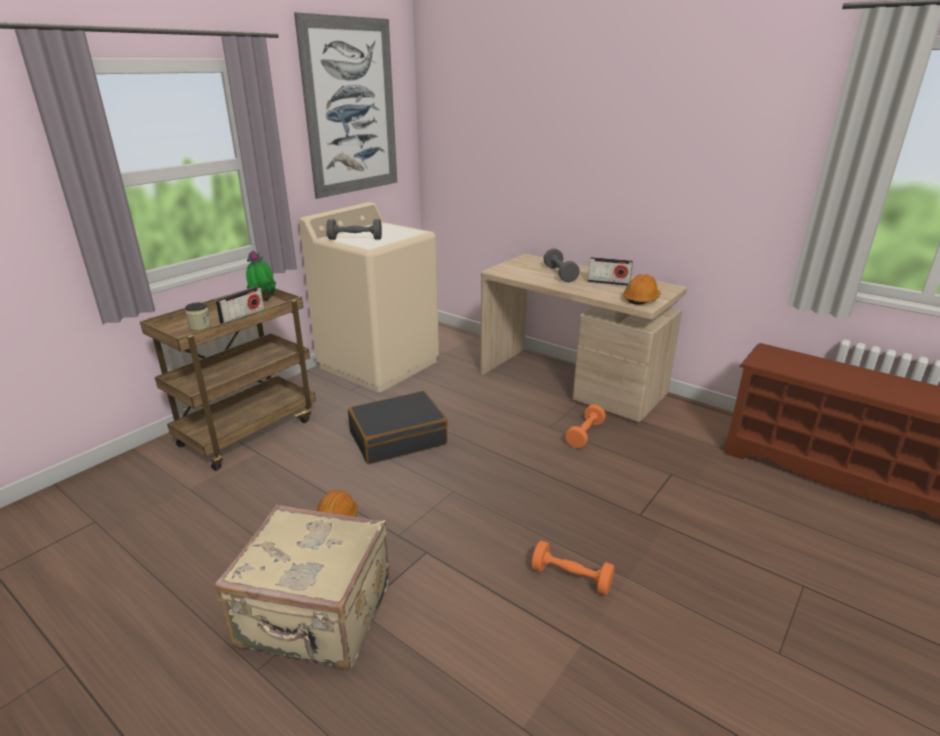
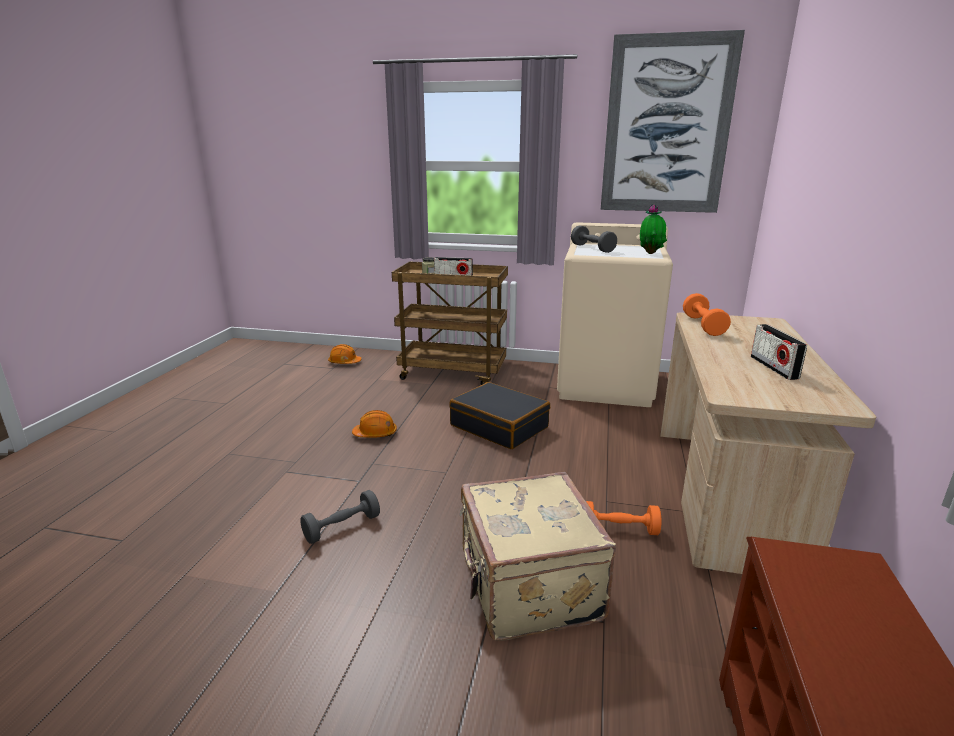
camera: 65 degrees right, 5 degrees down
beige suitcase [215,505,390,670] -> beige suitcase moved to [459,472,616,641]
potted plant [246,250,276,301] -> potted plant moved to [640,204,667,254]
orange dumbbell [531,540,615,596] -> orange dumbbell moved to [683,293,731,336]
grey dumbbell [543,248,580,282] -> grey dumbbell moved to [300,490,380,544]
orange hard hat [623,274,661,305] -> orange hard hat moved to [328,344,362,364]

